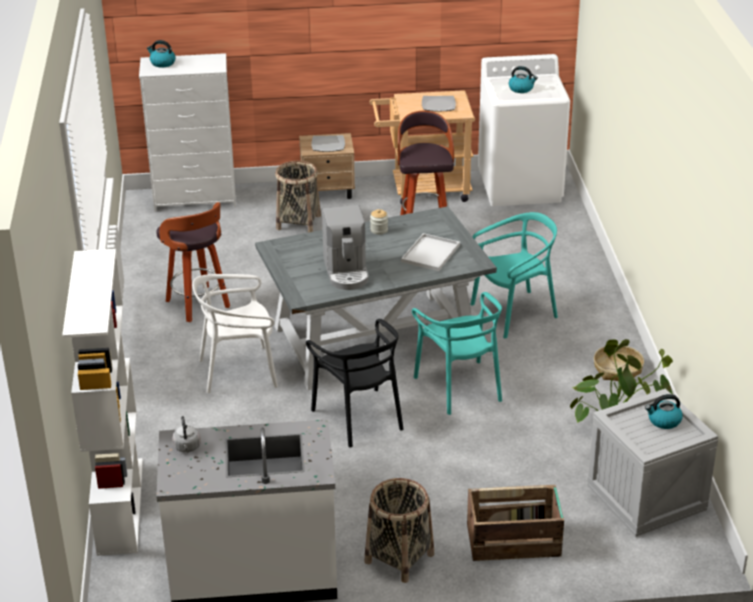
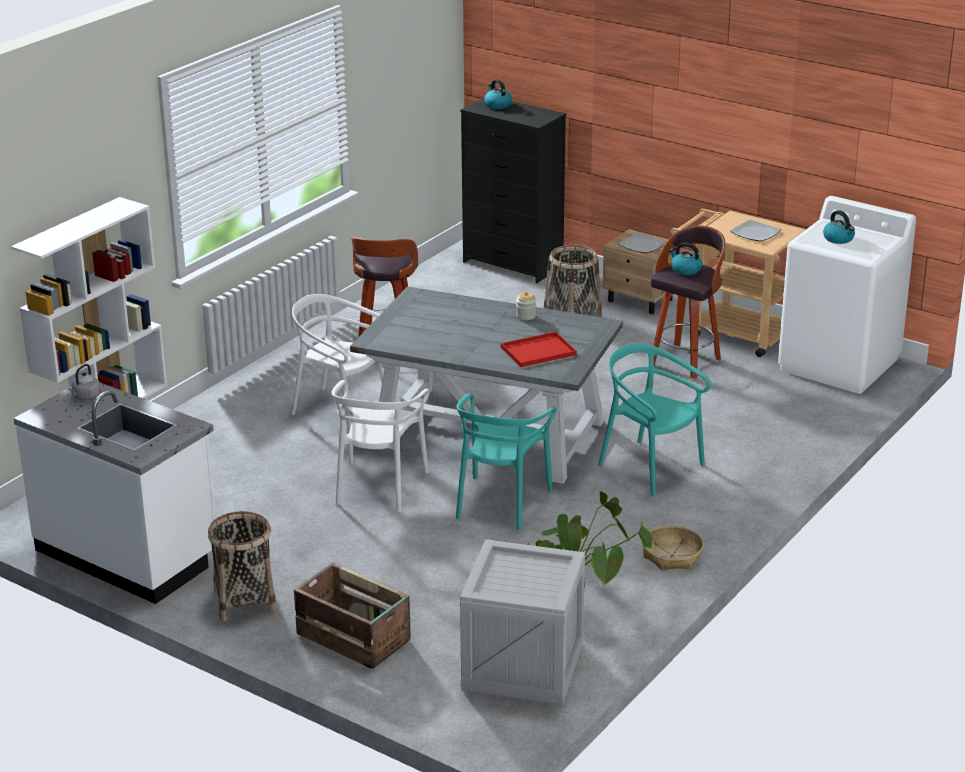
camera: 40 degrees right, 5 degrees down
white dresser [139,53,236,212] -> black dresser [460,98,566,283]
black chair [306,319,403,448] -> white chair [332,380,429,512]
coffee machine [322,205,369,290] -> none
white tray [401,233,460,271] -> red tray [501,332,577,367]
turquoise chair [470,212,558,338] -> turquoise chair turned 150 degrees counterclockwise [598,343,711,496]
kettle [645,394,683,429] -> kettle moved to [669,243,702,275]

